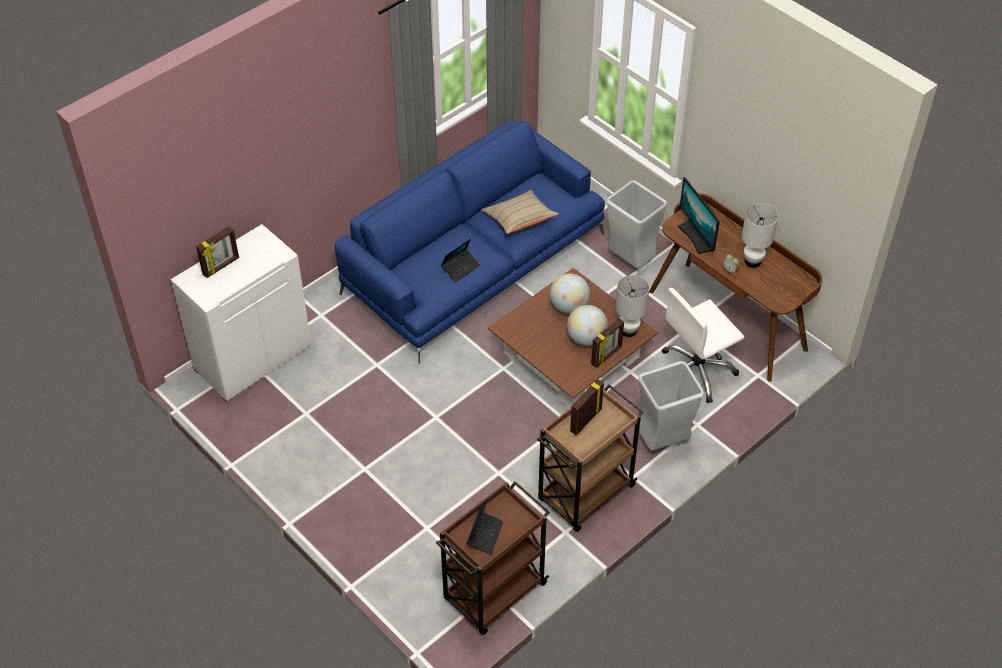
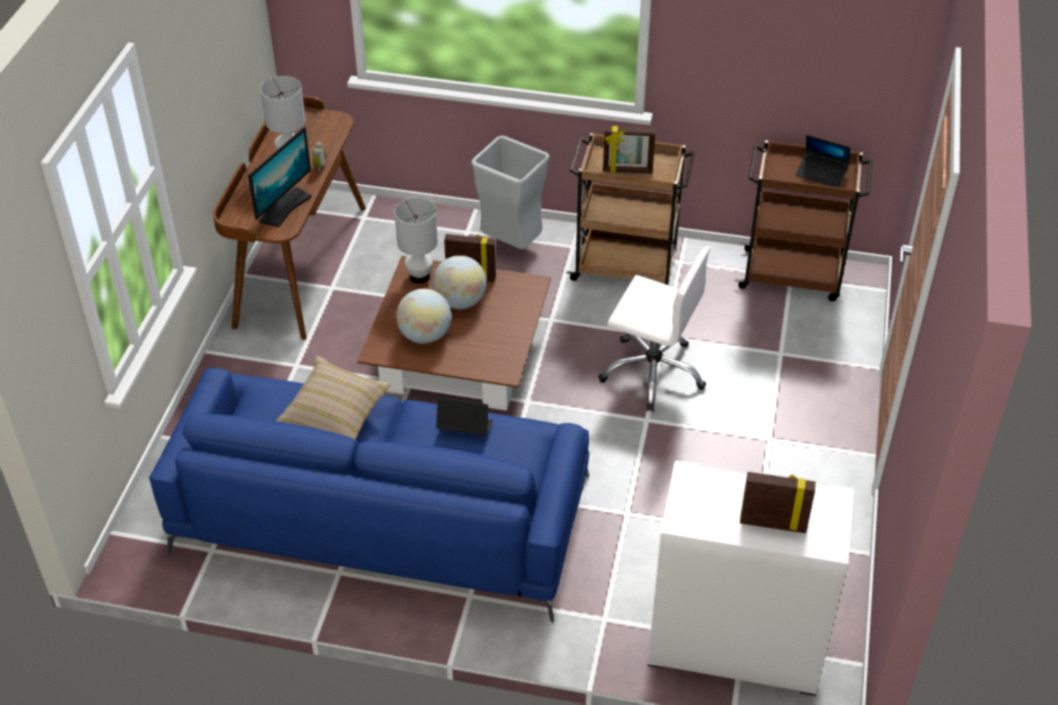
camera: 125 degrees left, 5 degrees down
laptop [467,499,504,555] -> laptop turned 135 degrees counterclockwise [796,135,850,188]
grey trash can [606,181,667,268] -> none
white office chair [662,288,744,403] -> white office chair moved to [598,246,710,412]

